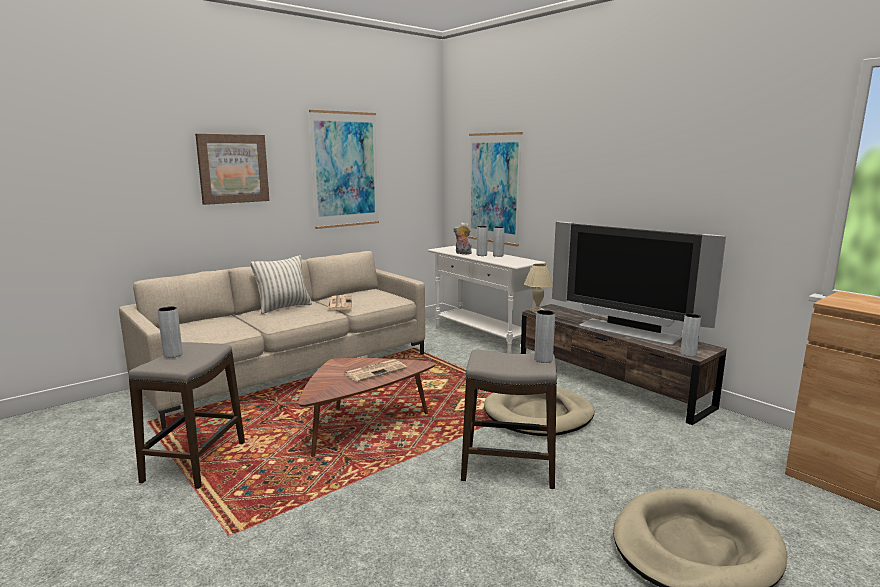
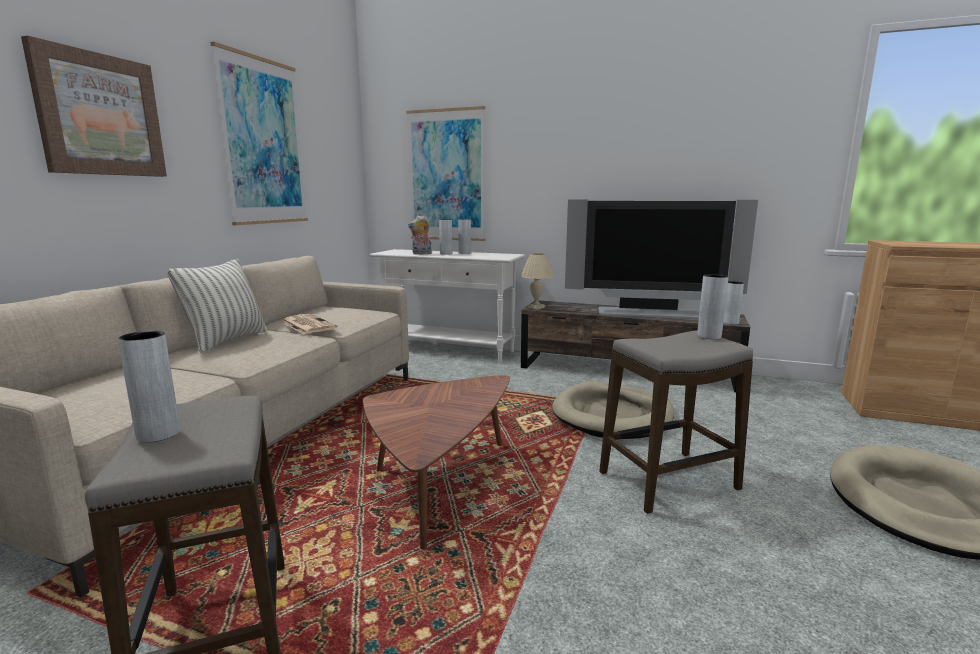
camera: 30 degrees left, 0 degrees up
newspaper [344,359,407,382] -> none

